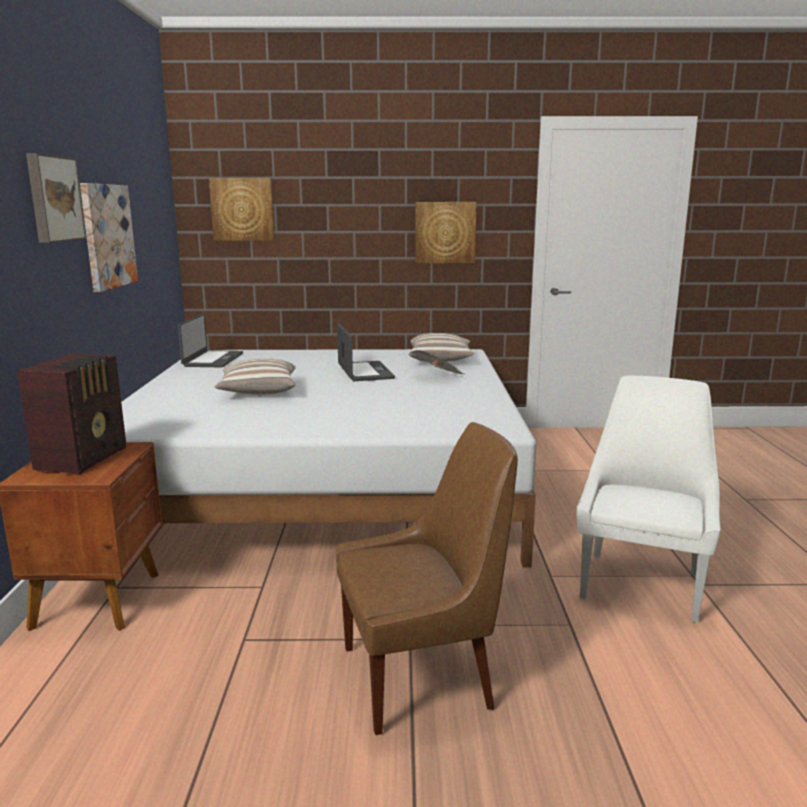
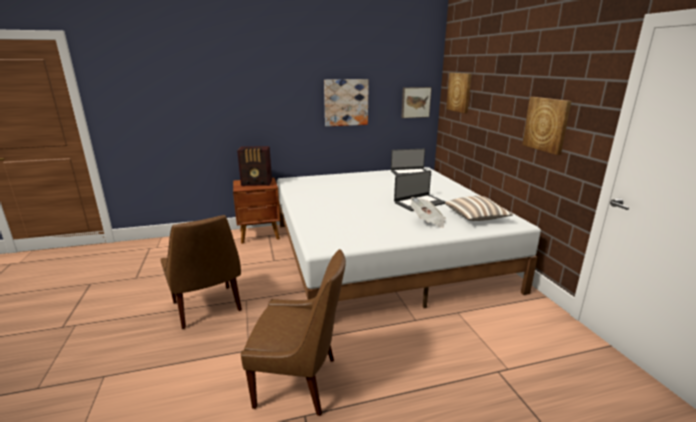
camera: 75 degrees right, 5 degrees up
picture [26,153,86,243] -> picture moved to [401,87,432,118]
pillow [215,359,296,395] -> none
white chair [577,376,721,623] -> brown chair [241,249,346,416]

